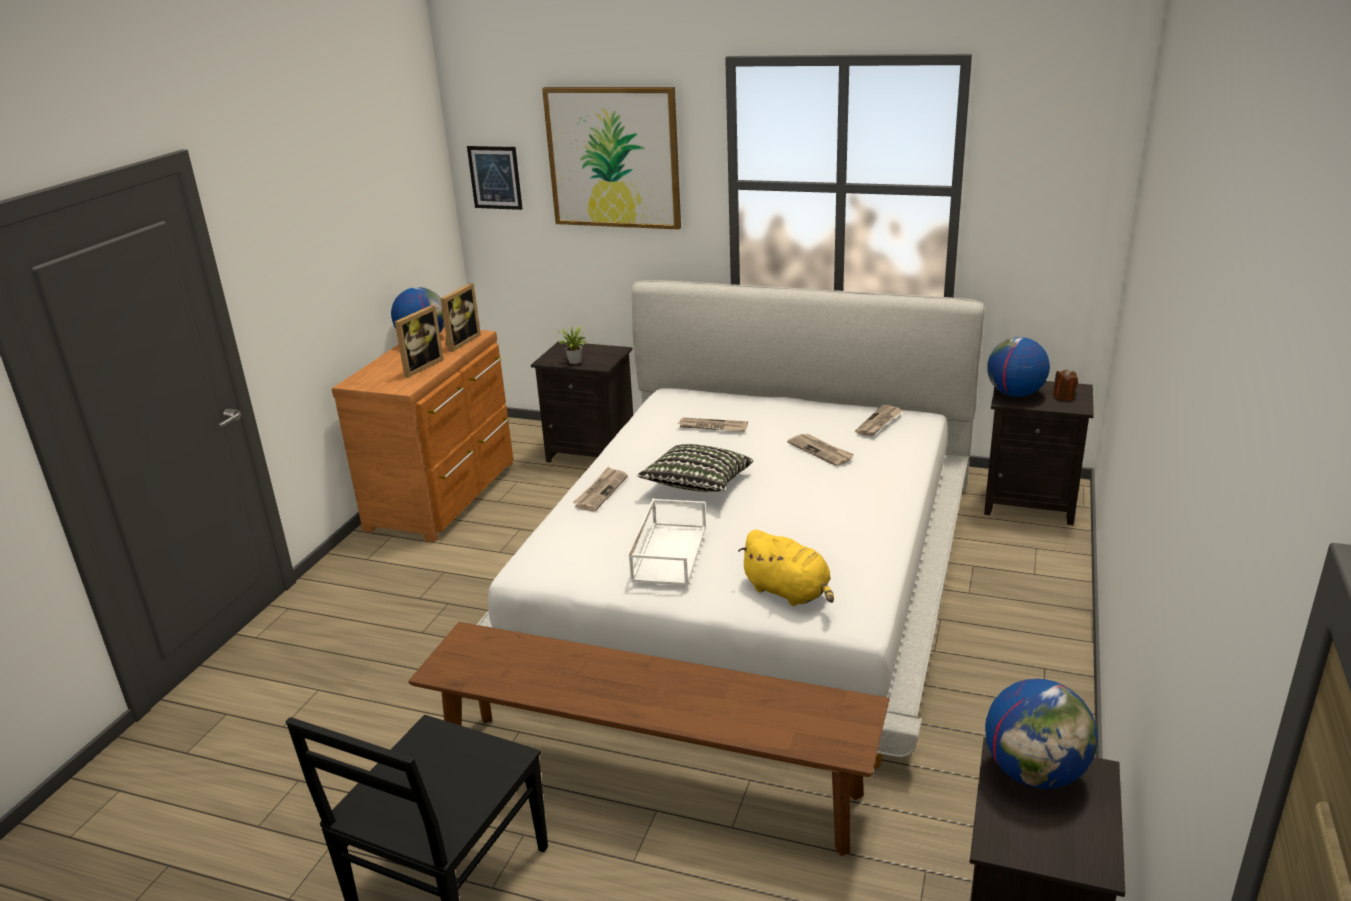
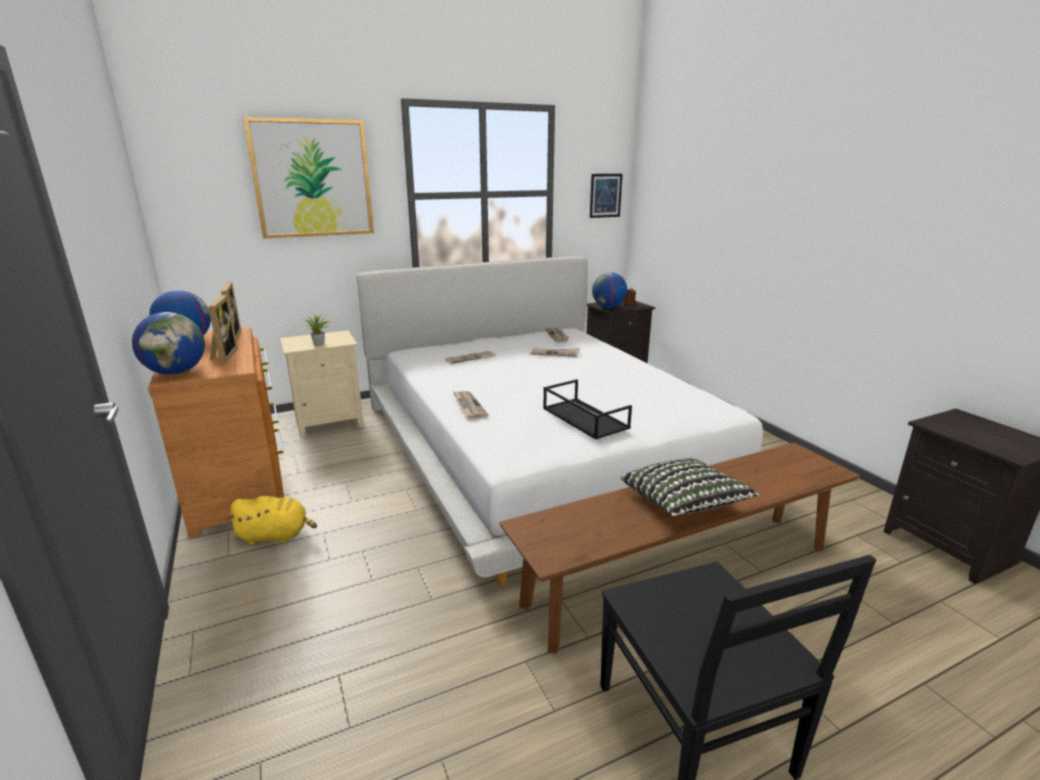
camera: 45 degrees left, 5 degrees down
picture [467,146,522,210] -> picture moved to [590,174,623,218]
black nightstand [531,341,633,462] -> beige nightstand [280,330,364,438]
white tray [629,499,706,586] -> black tray [543,379,632,439]
pillow [637,444,753,492] -> pillow moved to [621,458,760,516]
yellow plush toy [738,530,834,606] -> yellow plush toy moved to [227,496,317,545]
globe [985,679,1098,789] -> globe moved to [132,312,205,375]

